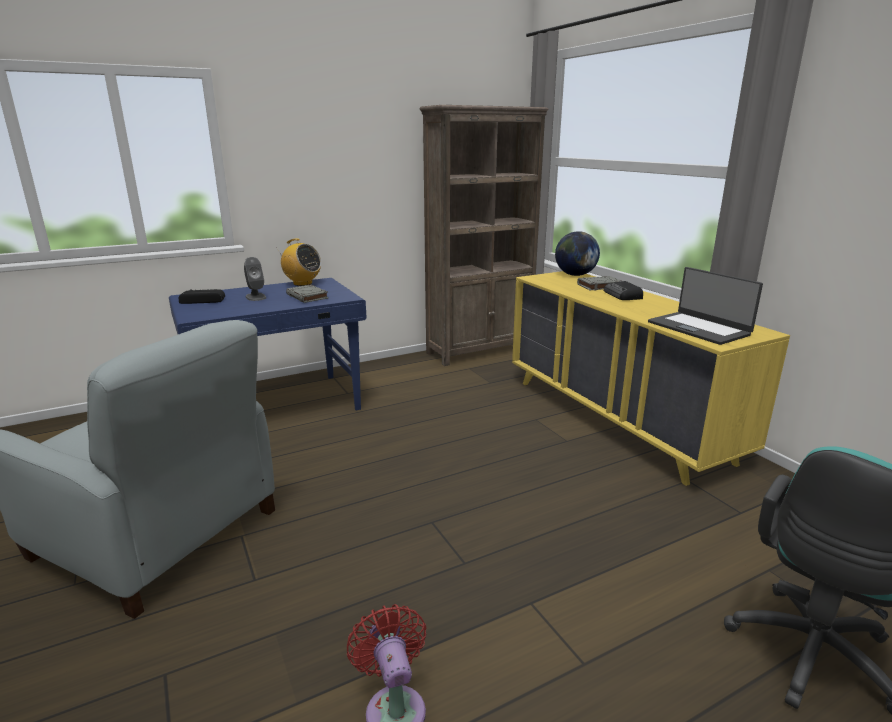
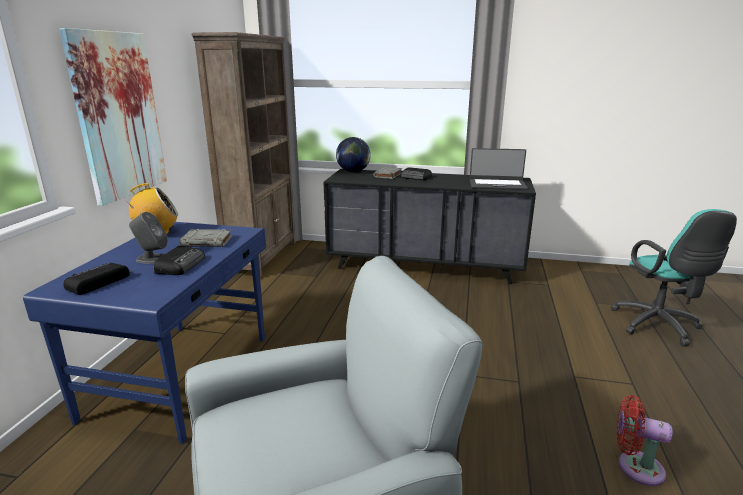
camera: 50 degrees left, 0 degrees up
yellow dresser [512,271,790,486] -> black dresser [323,169,536,284]
none -> picture [59,28,167,206]
none -> radio [154,246,205,275]

